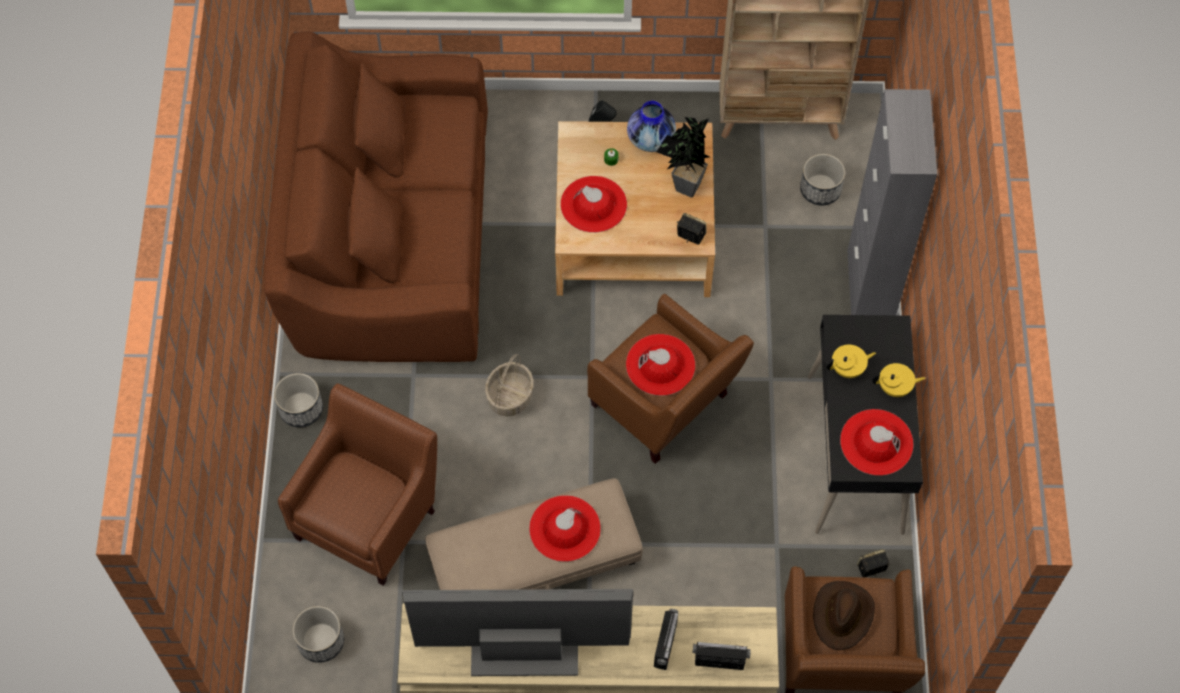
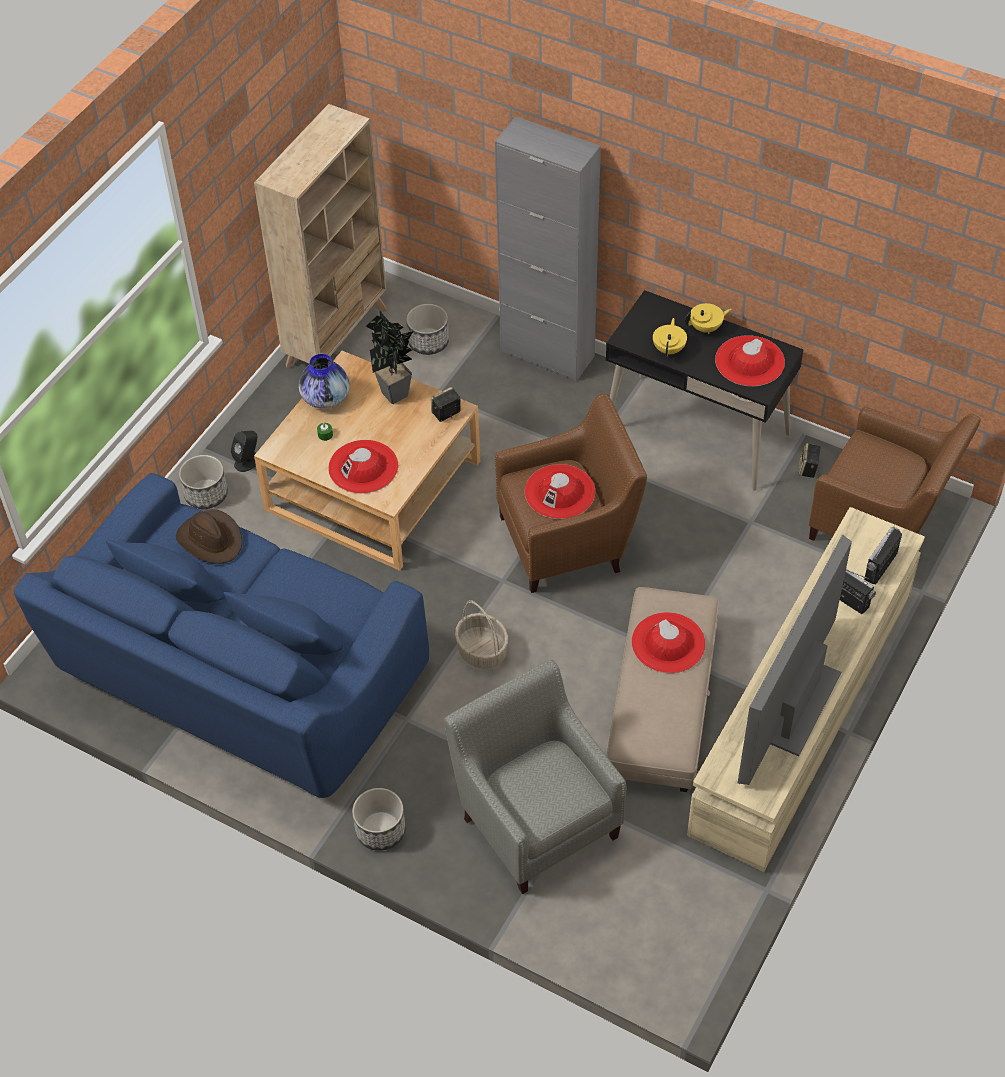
camera: 60 degrees left, 10 degrees down
brown sofa [264,31,488,362] -> blue sofa [14,473,429,798]
brown armchair [278,383,437,586] -> grey armchair [444,660,627,894]
planter [292,606,344,663] -> planter moved to [179,455,228,509]
brown hat [813,581,875,650] -> brown hat moved to [176,510,242,564]
yellow teapot [872,363,926,397] -> yellow teapot turned 45 degrees clockwise [684,303,732,334]

